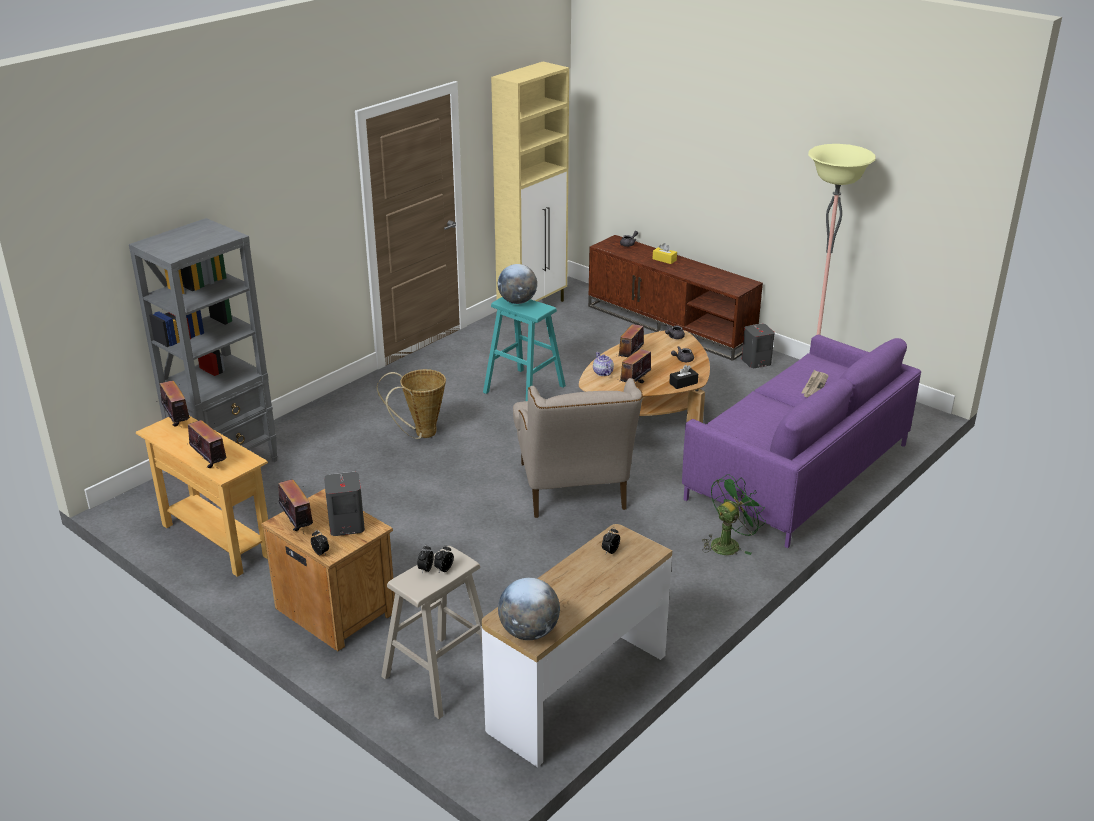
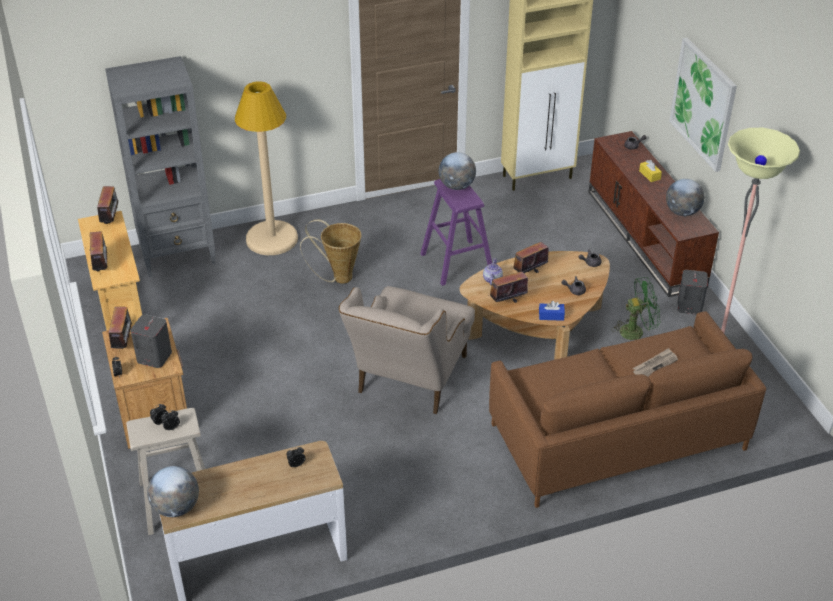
camera: 30 degrees right, 10 degrees up
turquoise stool [483,297,566,401] -> purple stool [420,179,492,286]
black tissue box [669,365,698,389] -> blue tissue box [539,301,565,321]
purple sofa [682,335,921,548] -> brown sofa [489,311,766,508]
green fan [702,474,766,555] -> green fan moved to [611,277,661,340]
none -> beige floor lamp [235,81,298,255]
none -> globe [666,179,704,216]
none -> picture [669,38,737,172]

